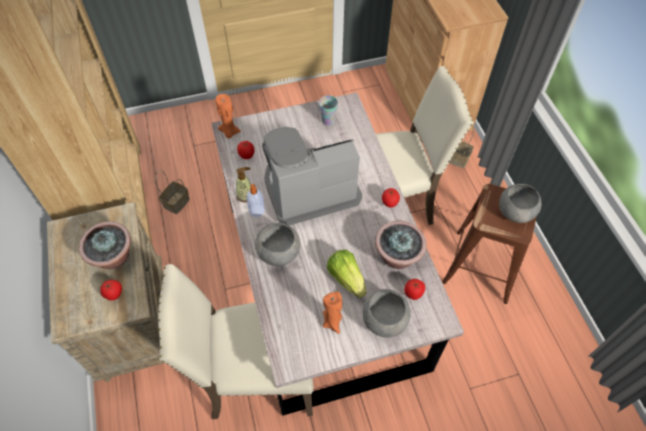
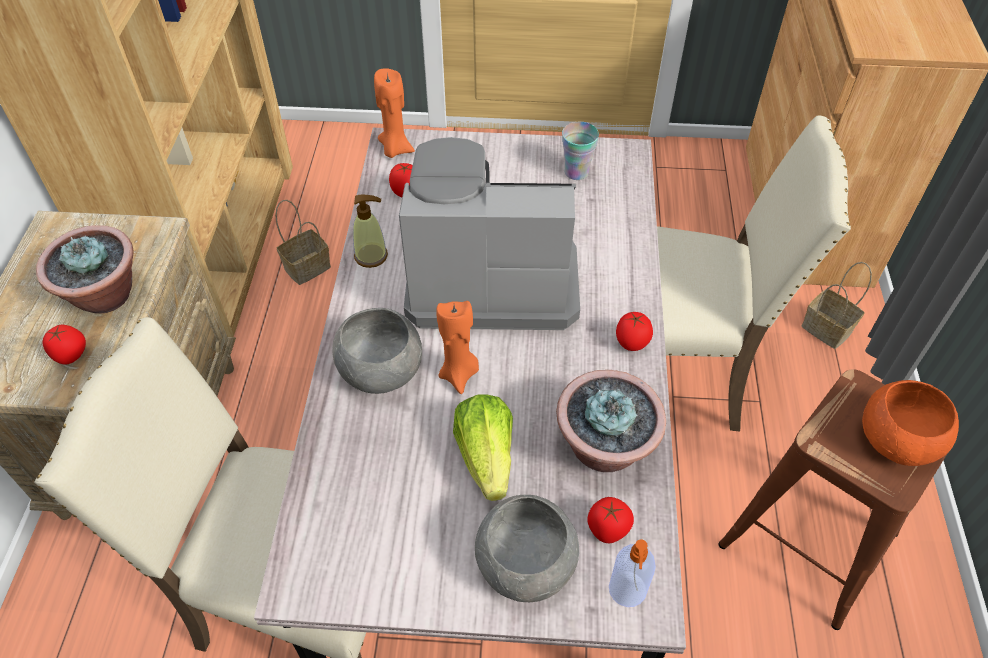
camera: 20 degrees right, 5 degrees down
soap dispenser [247,184,265,217] -> soap dispenser moved to [609,539,656,607]
orange candle [323,291,342,334] -> orange candle moved to [436,301,479,394]
grey bowl [499,184,541,223] -> orange bowl [862,380,959,466]

